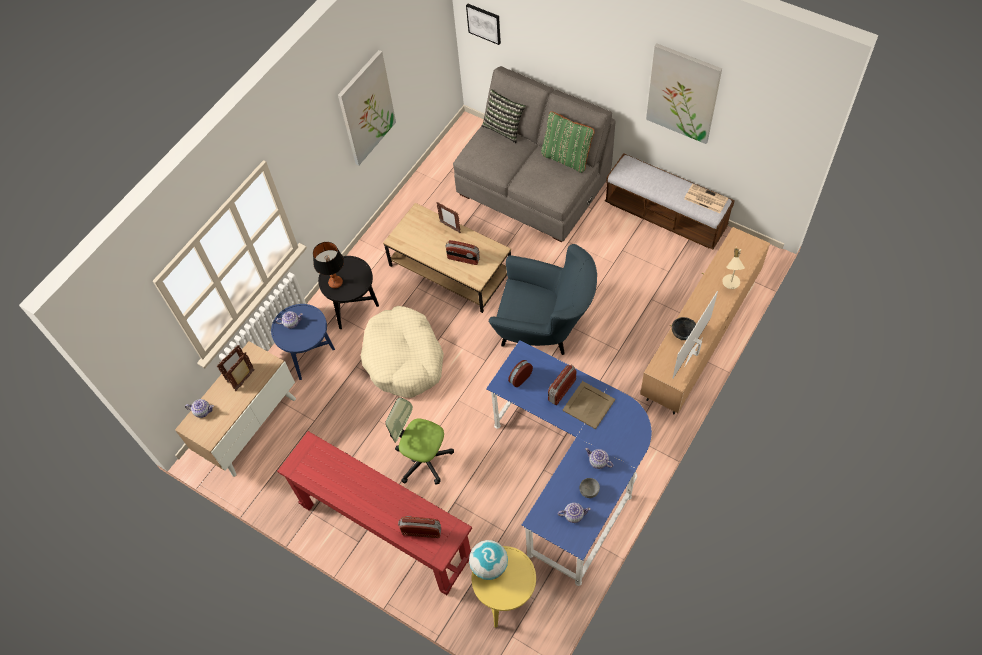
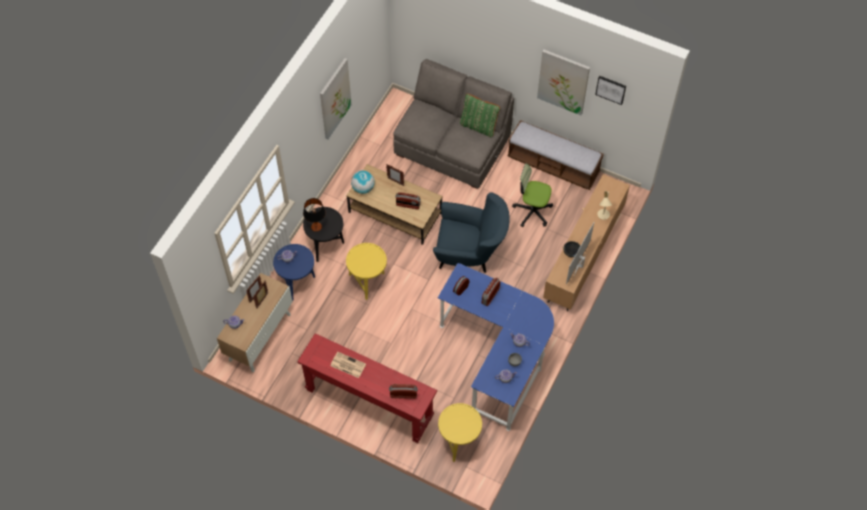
camera: 10 degrees left, 0 degrees up
beige dog bed [361,306,444,398] -> yellow side table [346,243,387,300]
office chair [385,398,454,484] -> office chair moved to [512,163,553,227]
picture [466,4,501,45] -> picture moved to [595,76,626,105]
globe [469,540,508,580] -> globe moved to [351,170,375,194]
pillow [481,89,526,144] -> none
beige tray [562,381,615,429] -> none
newspaper [684,184,728,213] -> newspaper moved to [330,352,366,378]

